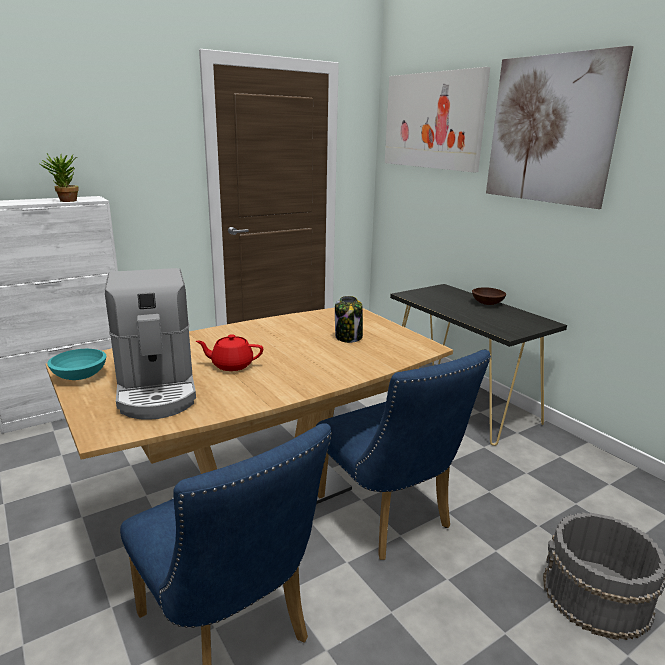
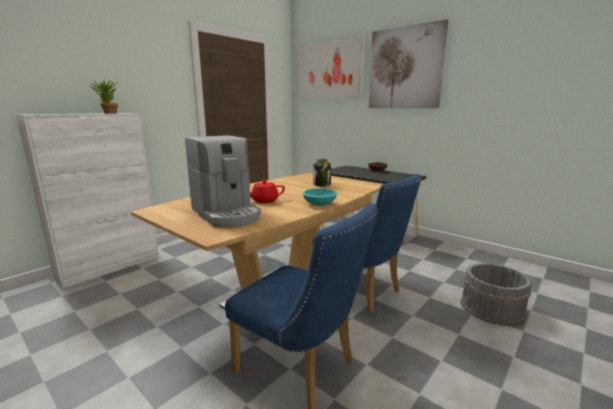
camera: 15 degrees left, 5 degrees down
turquoise bowl [48,349,106,380] -> turquoise bowl moved to [303,189,337,206]

